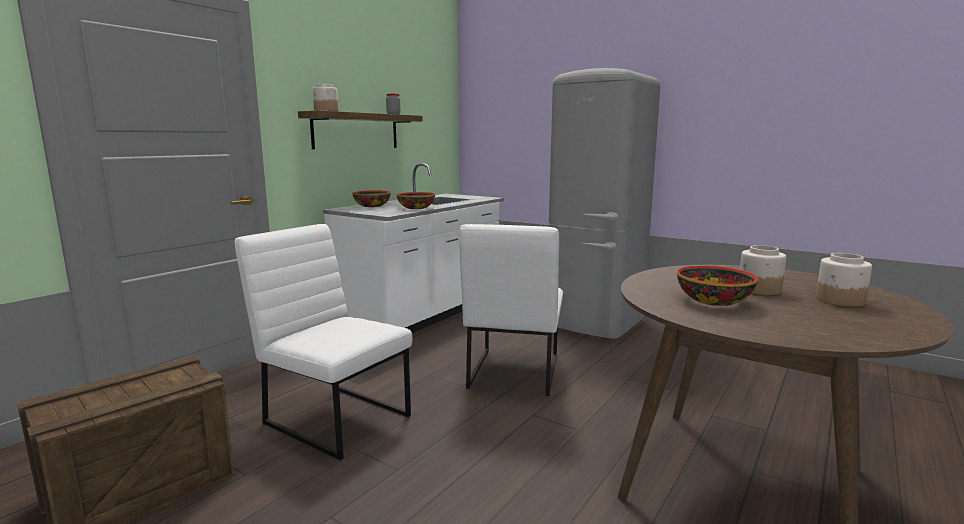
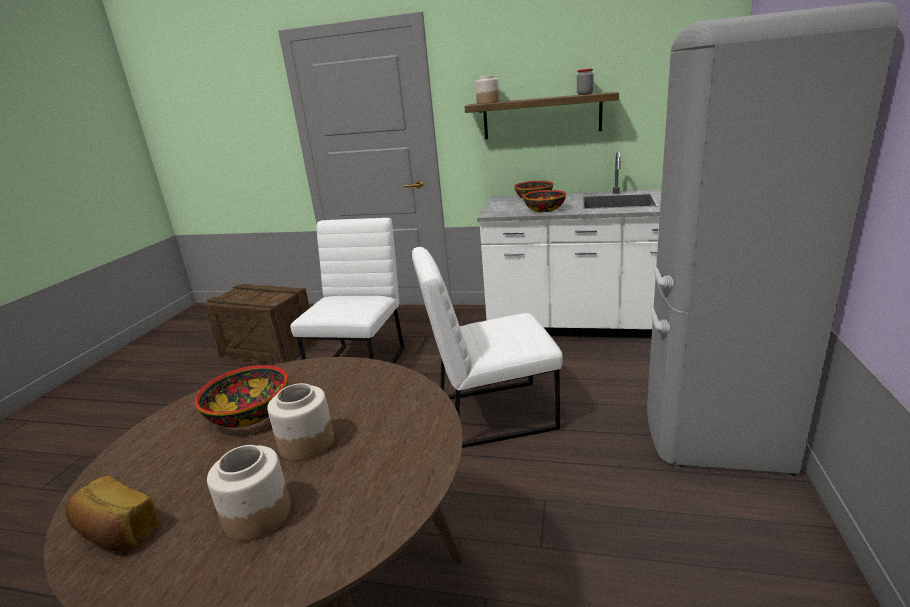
camera: 70 degrees right, 10 degrees up
none -> bread [65,476,159,551]

